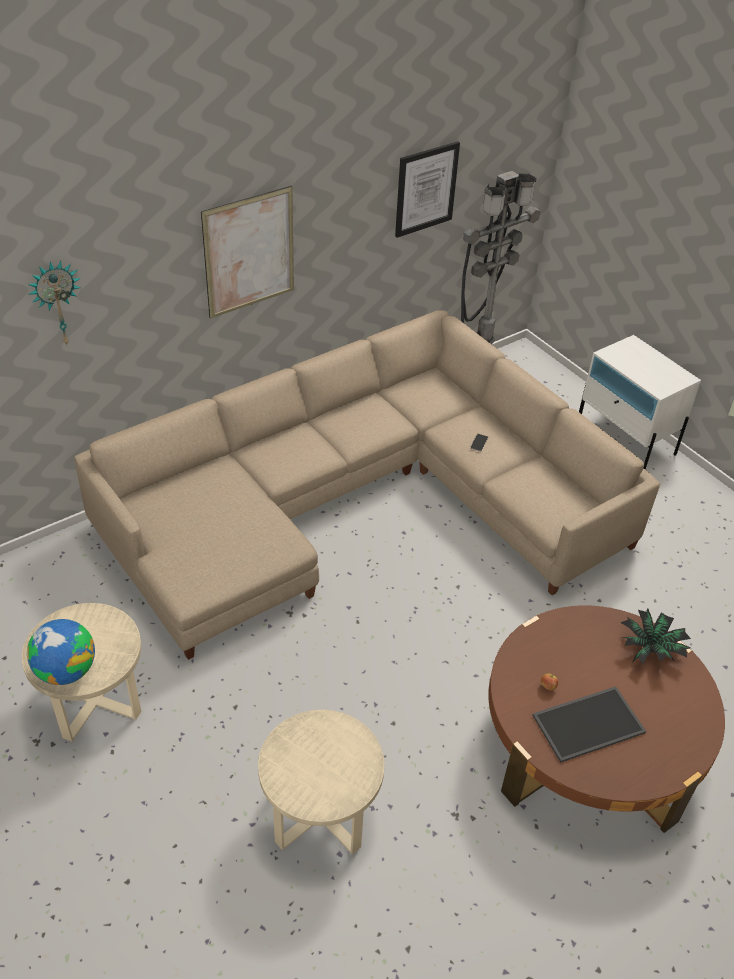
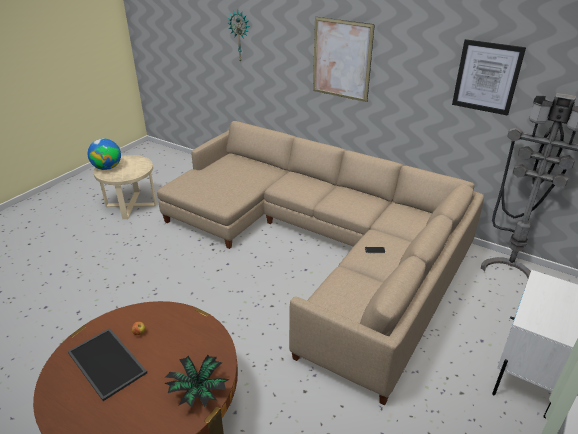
camera: 70 degrees right, 10 degrees down
beige side table [258,710,385,855] -> none

